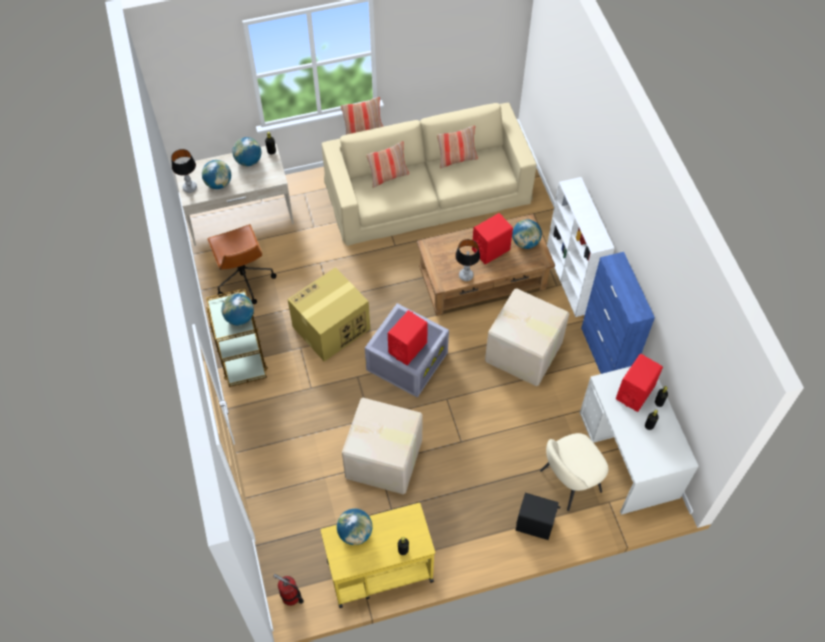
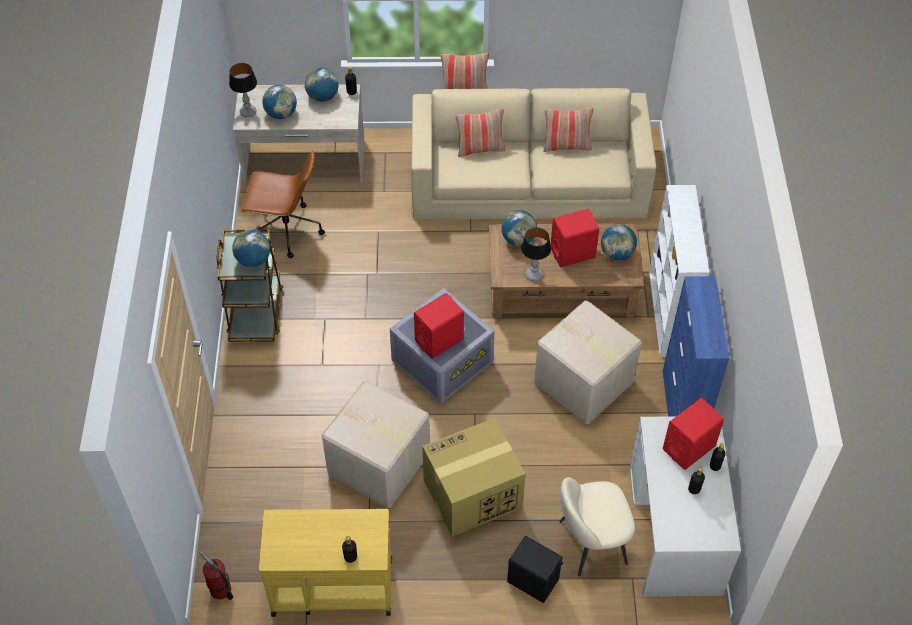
camera: 15 degrees right, 5 degrees down
brown office chair [207,224,276,304] -> brown office chair turned 75 degrees counterclockwise [241,151,325,258]
cardboard box [288,267,370,362] -> cardboard box moved to [422,418,526,537]
globe [337,509,373,545] -> globe moved to [502,210,537,246]

